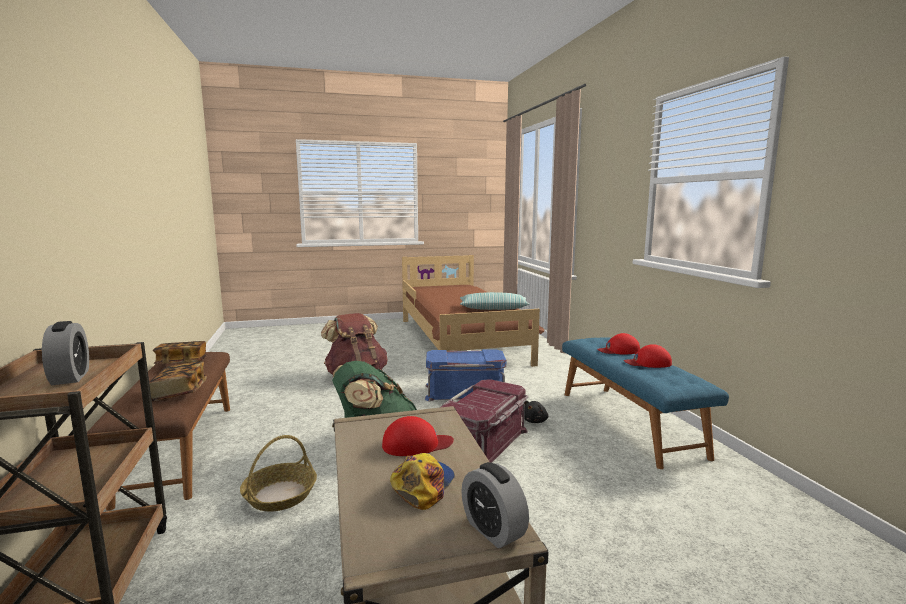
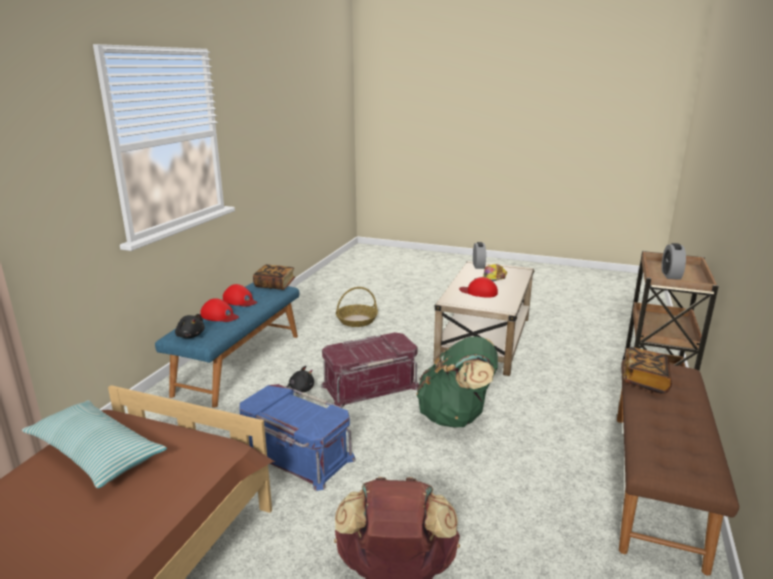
camera: 145 degrees left, 10 degrees up
book [153,341,206,364] -> book moved to [253,264,296,290]
basket [240,435,317,511] -> basket moved to [336,287,378,327]
none -> black plush toy [175,314,204,338]

